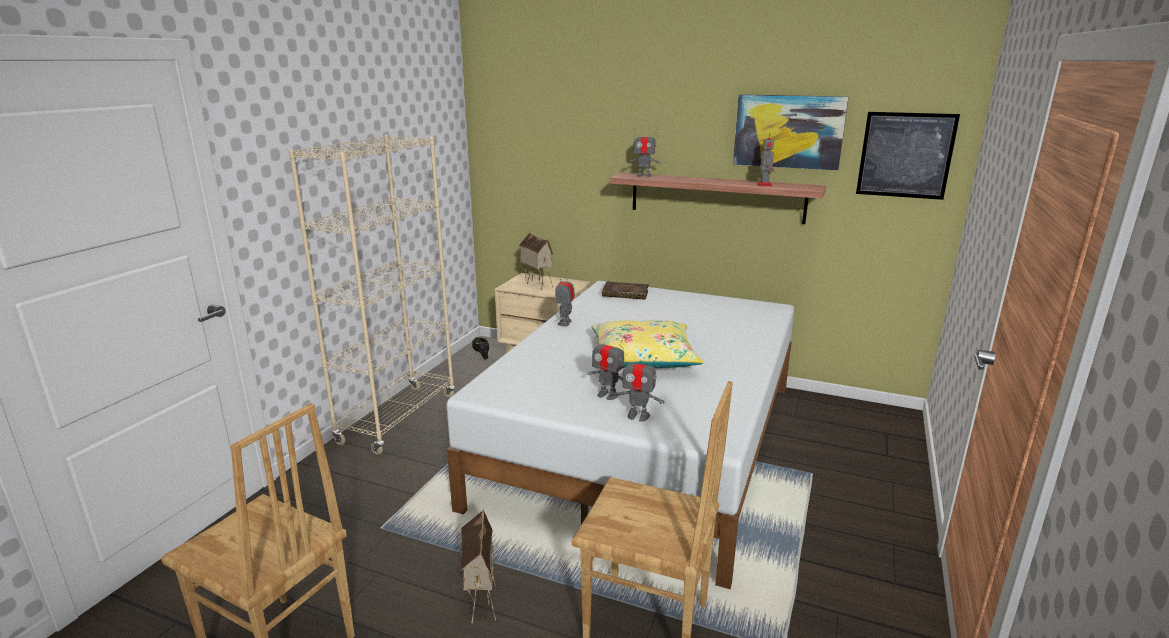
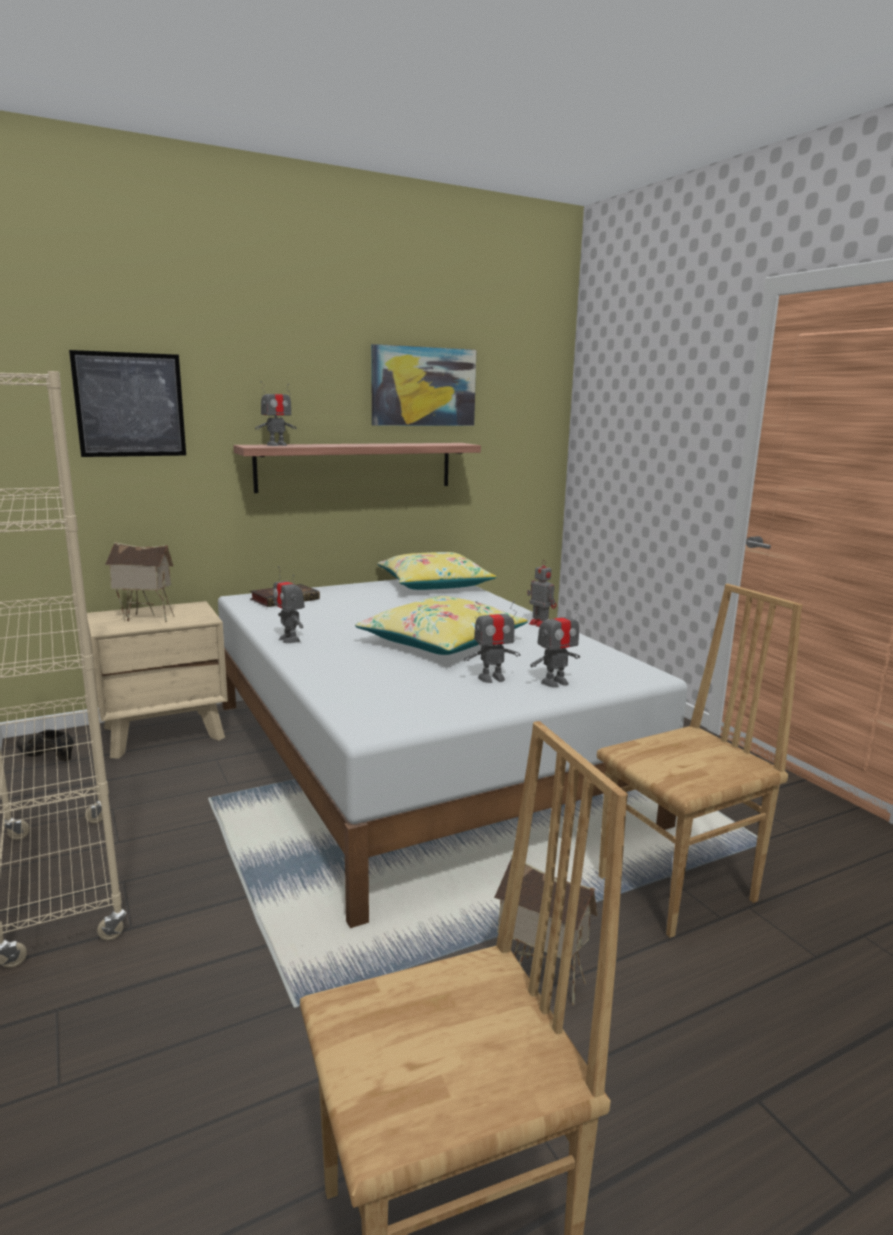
camera: 50 degrees left, 5 degrees down
toy robot [757,133,774,186] -> toy robot moved to [527,560,557,627]
picture [856,112,960,200] -> picture moved to [69,350,186,457]
none -> yellow pillow [377,552,496,590]

